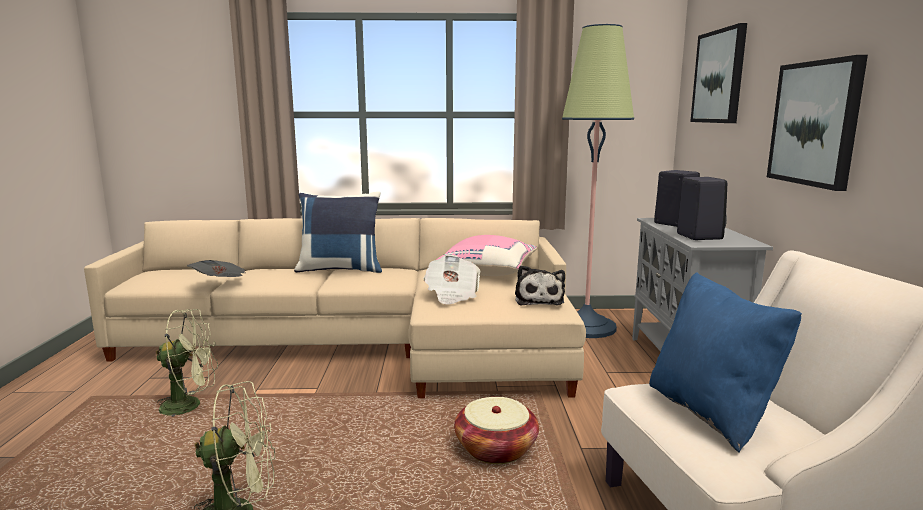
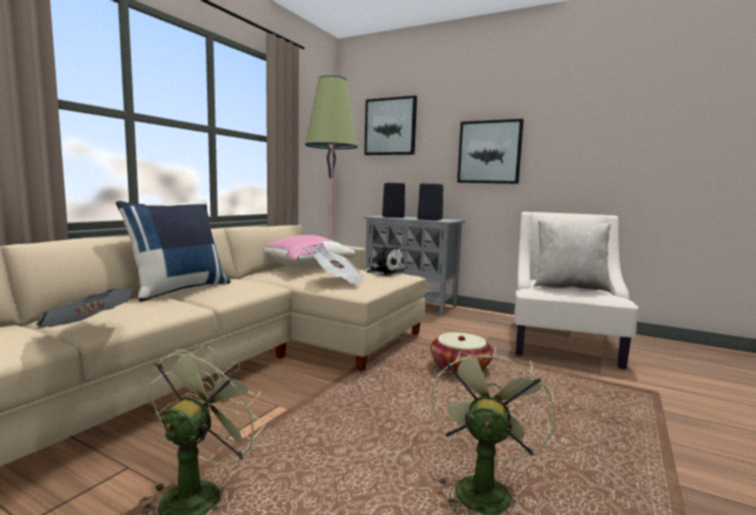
camera: 60 degrees left, 5 degrees down
blue pillow [649,272,802,452] -> beige pillow [534,220,611,292]

